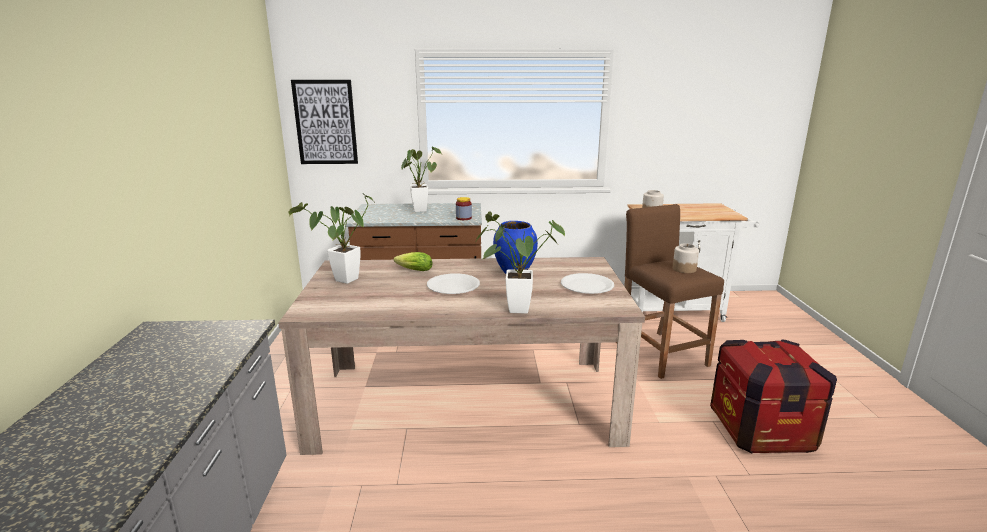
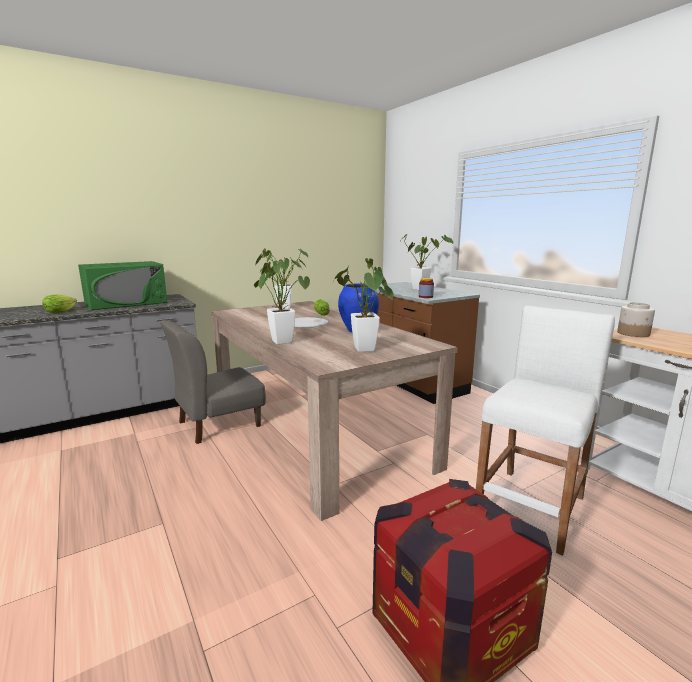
camera: 60 degrees right, 5 degrees down
picture [291,80,358,164] -> none
white plate [561,273,614,294] -> potted plant [333,258,394,352]
brown stool [616,204,724,379] -> white stool [476,305,615,556]
jar [673,243,699,273] -> none
none -> lettuce [42,295,77,313]
none -> green microwave [78,261,167,310]
none -> grey chair [160,320,266,444]

